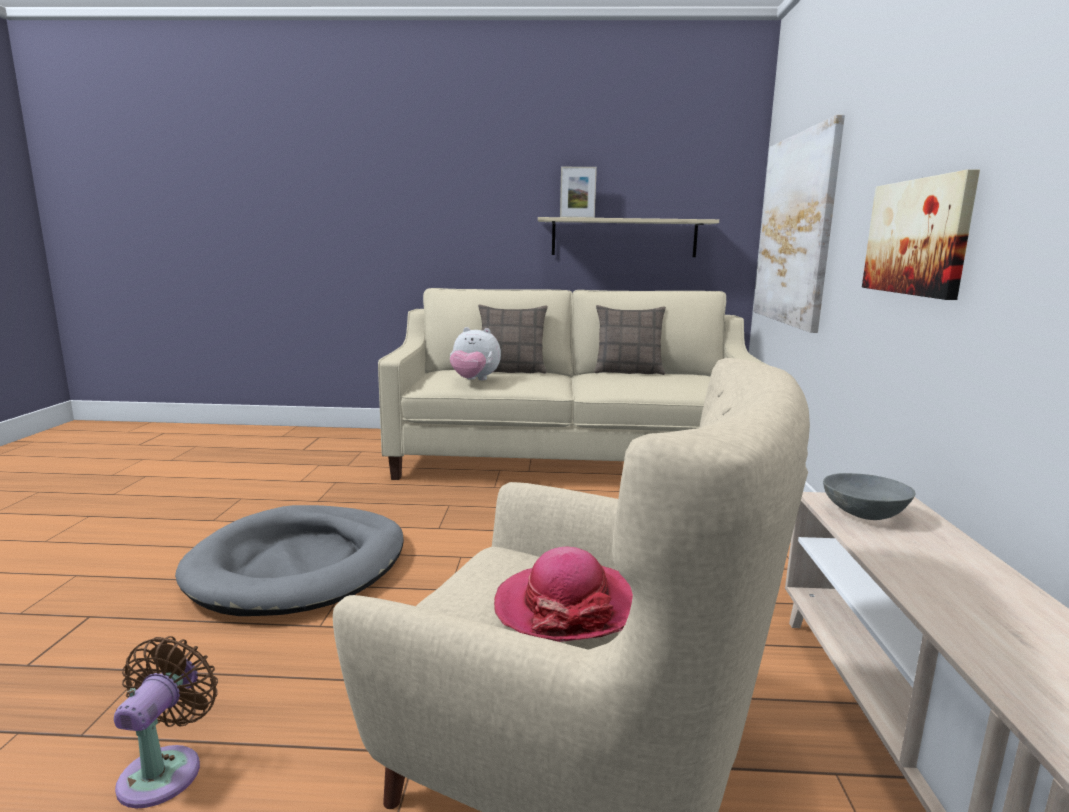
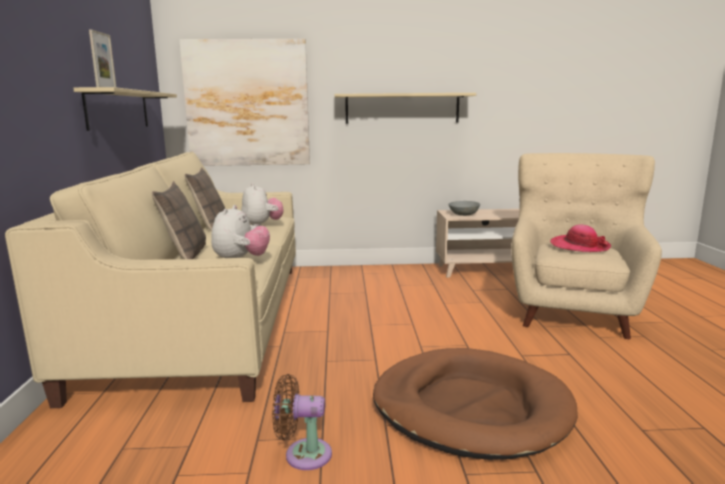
camera: 95 degrees left, 0 degrees up
brown fan [114,636,218,808] -> brown fan moved to [272,374,332,470]
grey dog bed [175,505,404,616] -> brown dog bed [373,348,578,460]
picture [862,169,980,300] -> beige shelf [334,93,476,124]
none -> plush toy [241,183,284,227]

